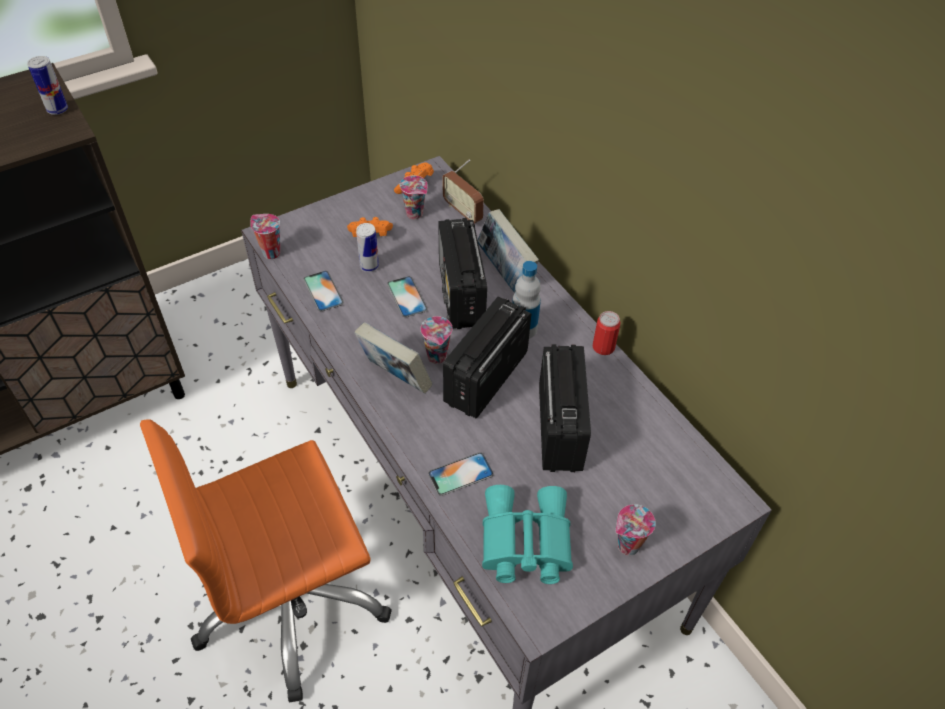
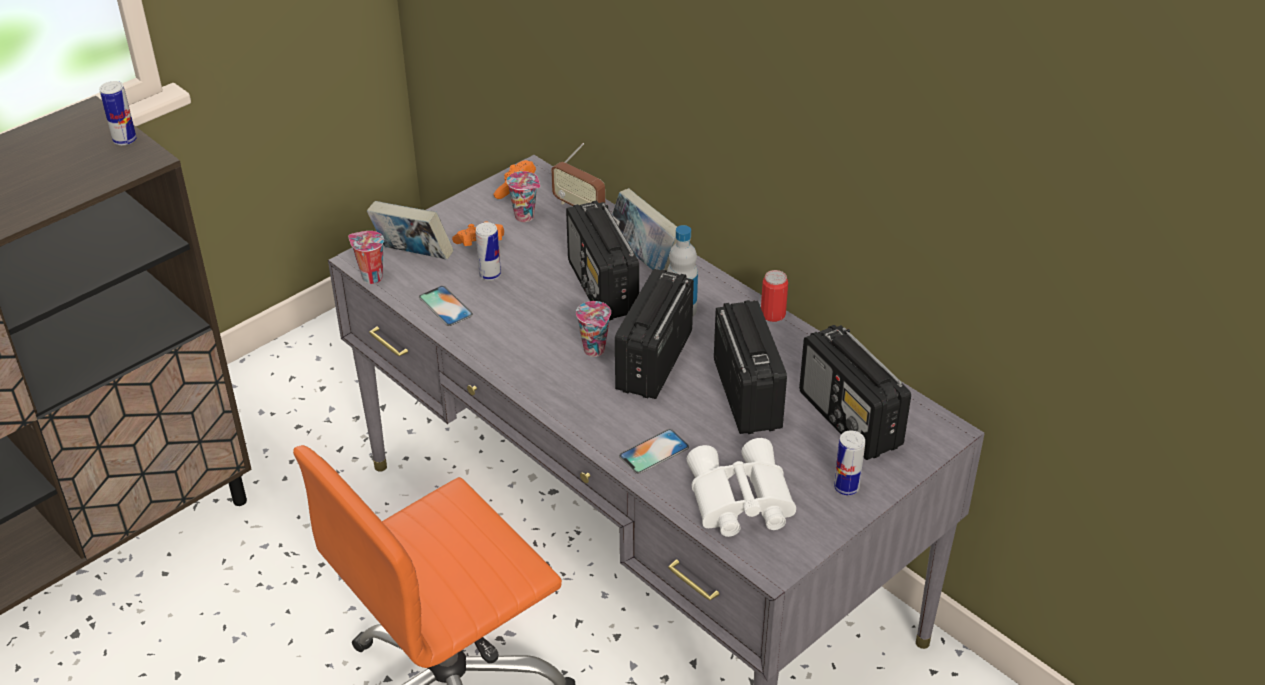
camera: 10 degrees left, 10 degrees down
book [354,322,433,394] -> book moved to [367,201,454,259]
phone [387,276,428,317] -> none
turquoise binoculars [482,485,573,584] -> white binoculars [687,438,796,537]
cup [616,504,656,556] -> can [834,430,865,495]
none -> radio [799,325,911,460]

